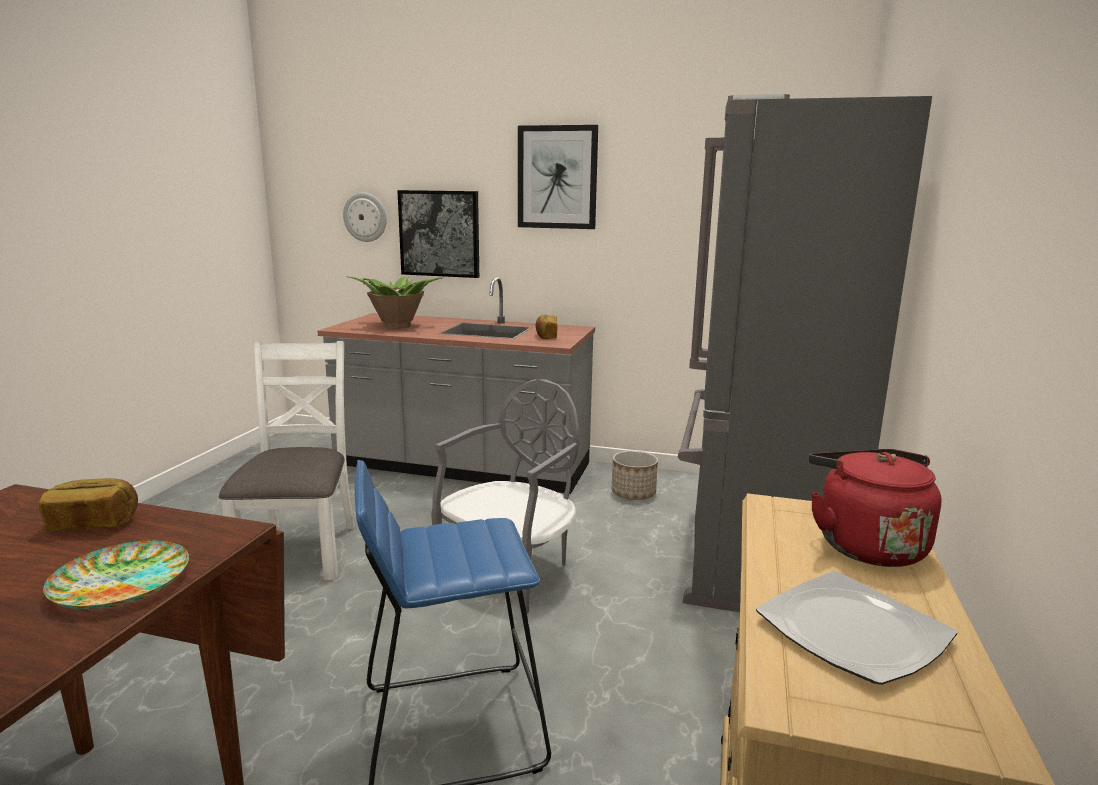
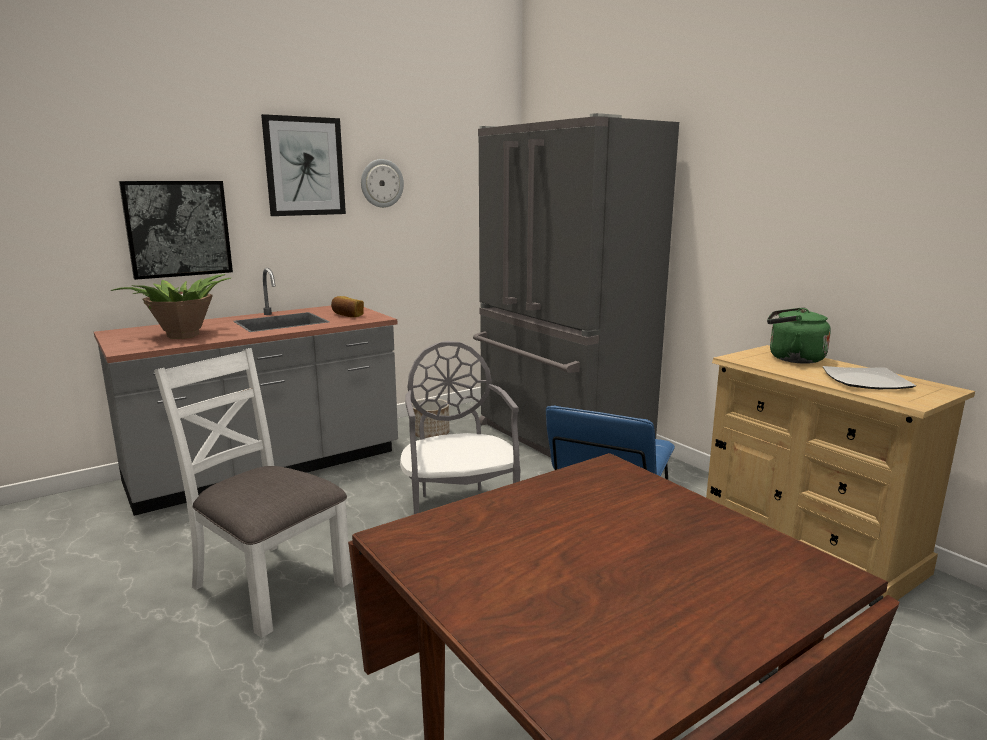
camera: 50 degrees left, 0 degrees up
bread [39,478,138,531] -> none
plate [43,540,189,610] -> none
wall clock [343,192,387,242] -> wall clock moved to [361,159,404,208]
red kettle [809,449,942,567] -> green kettle [767,307,831,364]

